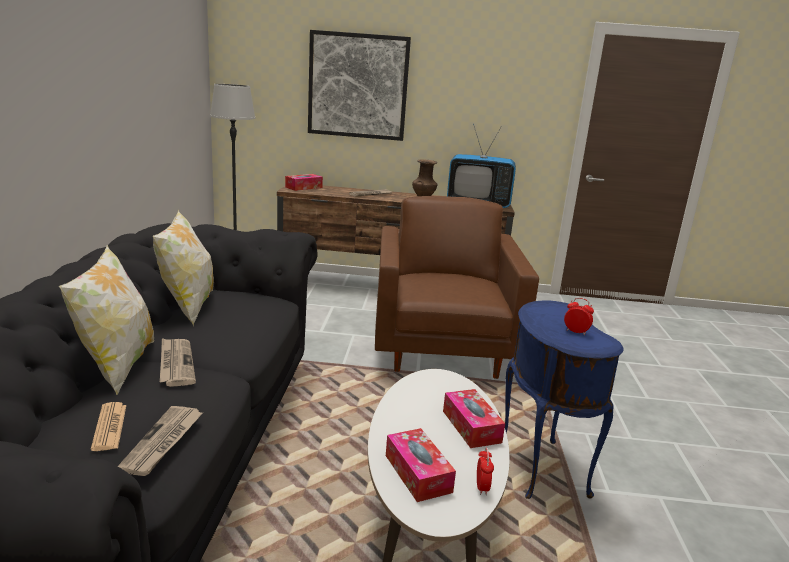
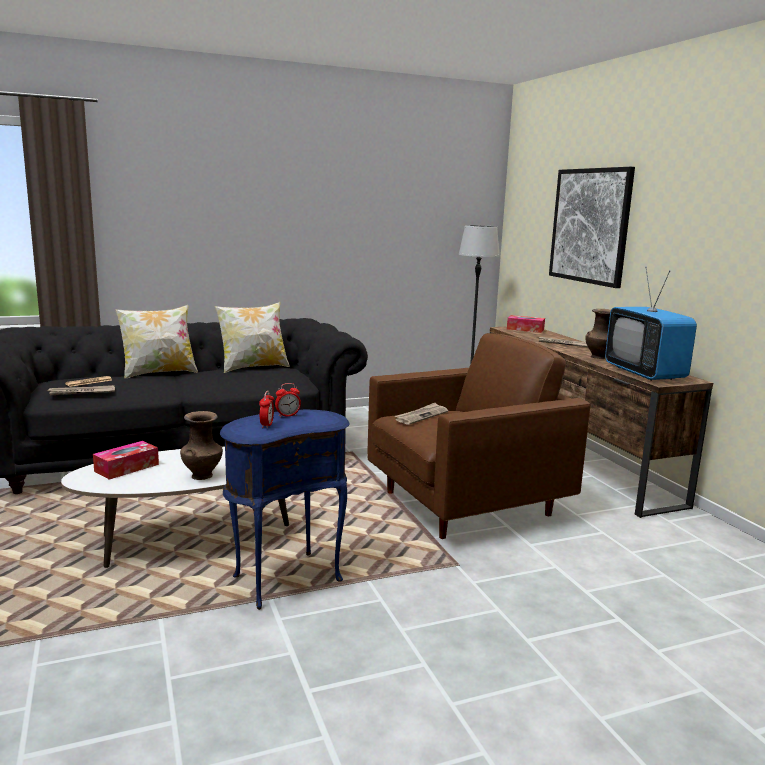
camera: 65 degrees right, 5 degrees down
newspaper [160,338,196,387] -> newspaper moved to [394,403,448,425]
tissue box [443,389,505,448] -> brown vase [180,411,223,480]
alarm clock [477,448,494,495] -> alarm clock moved to [275,383,301,418]

